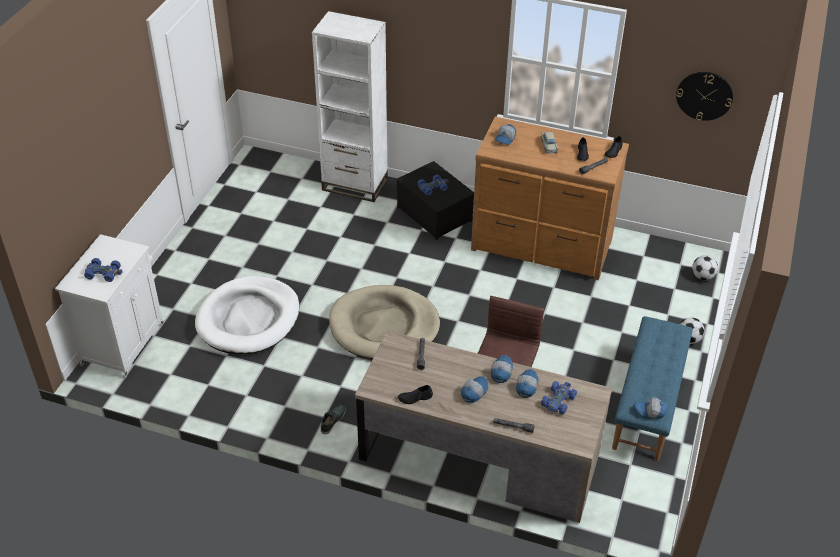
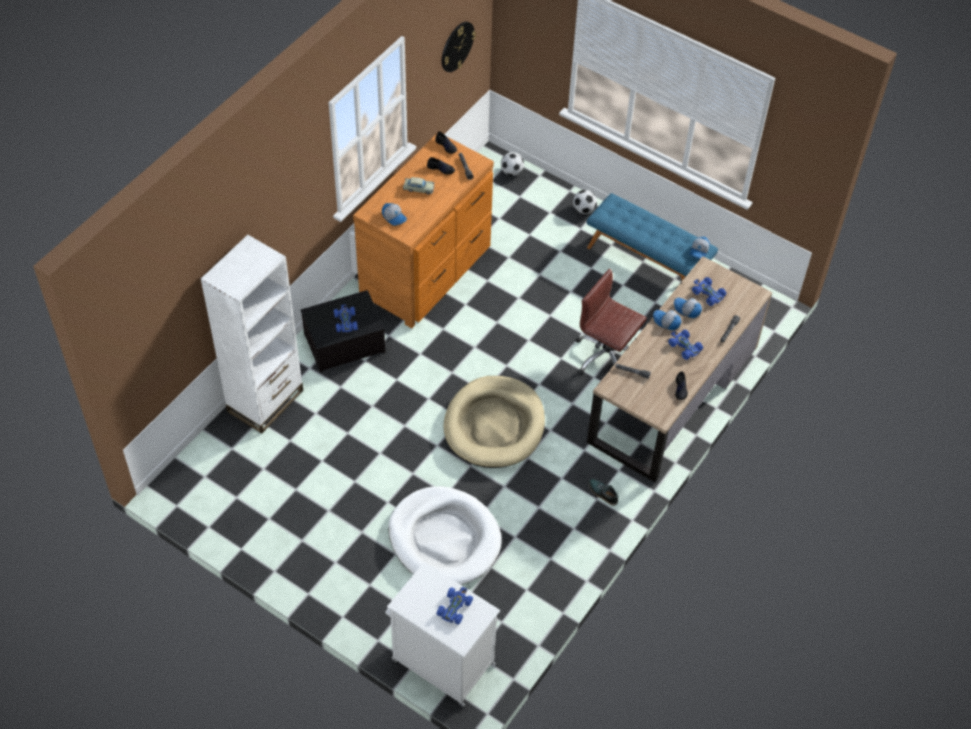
camera: 75 degrees left, 10 degrees up
cap [461,376,488,403] -> blue toy car [668,330,703,360]

